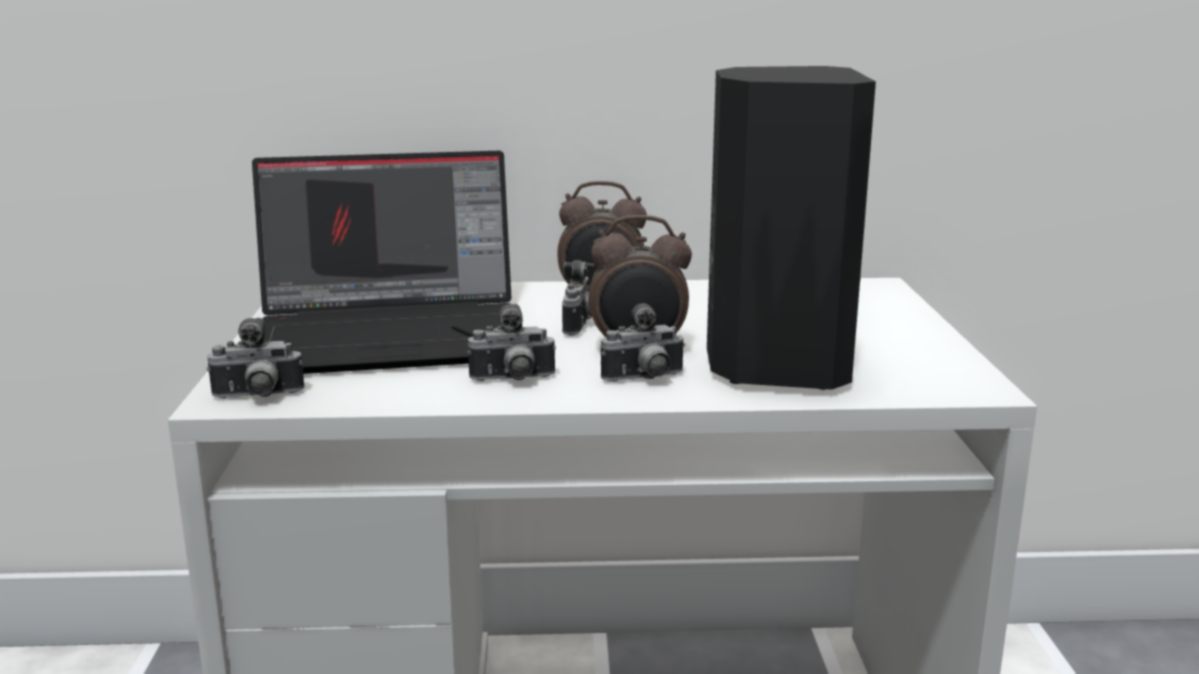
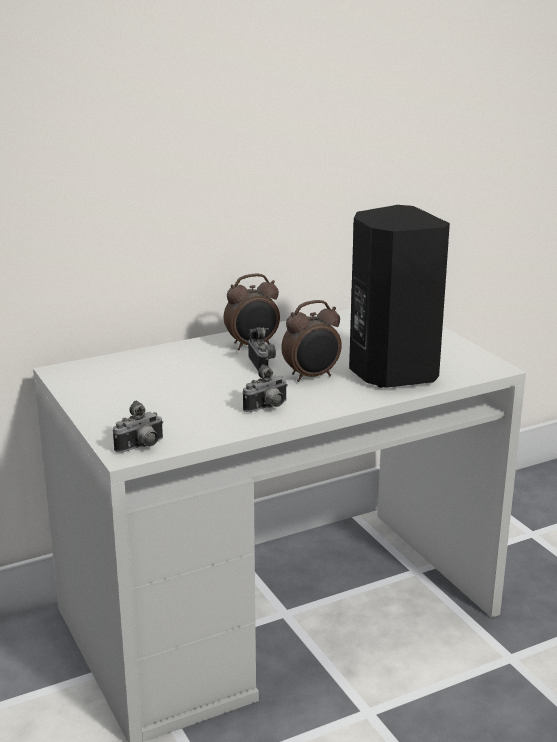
camera: 25 degrees left, 5 degrees up
laptop [252,151,511,374] -> none
camera [601,303,685,382] -> none

